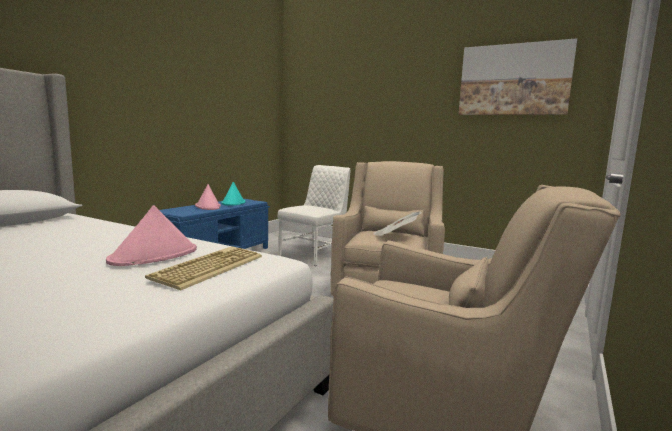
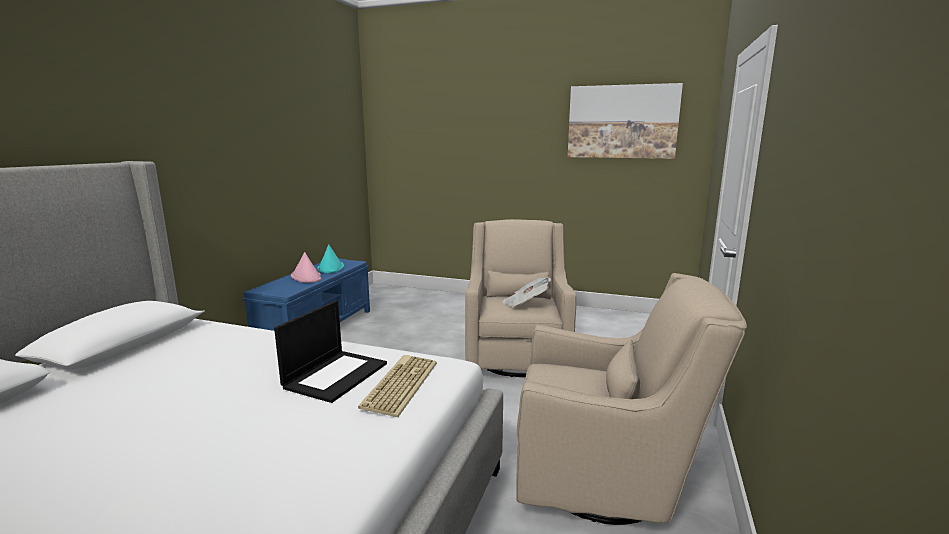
camera: 10 degrees left, 5 degrees up
pink hat [106,205,197,266] -> laptop [274,300,387,403]
white chair [278,165,350,266] -> none

